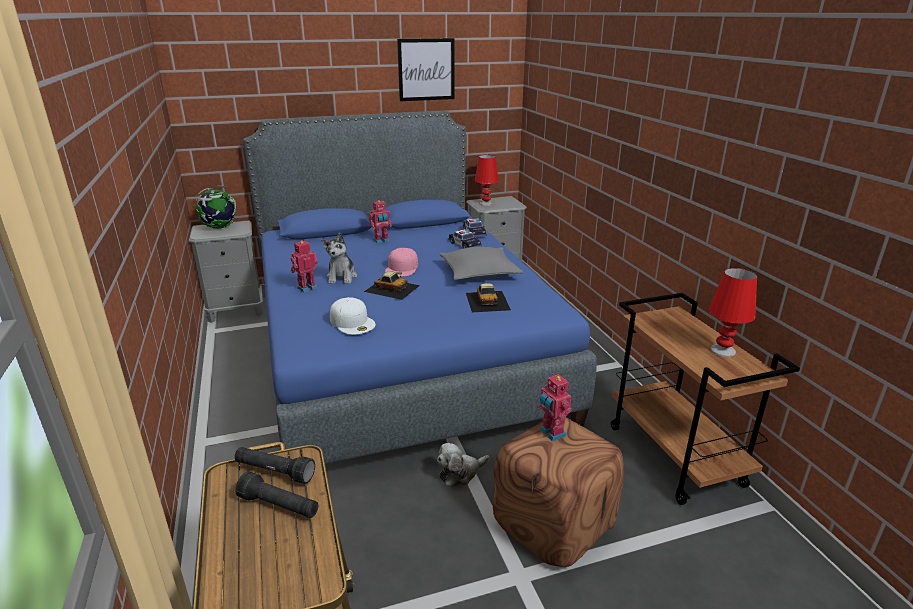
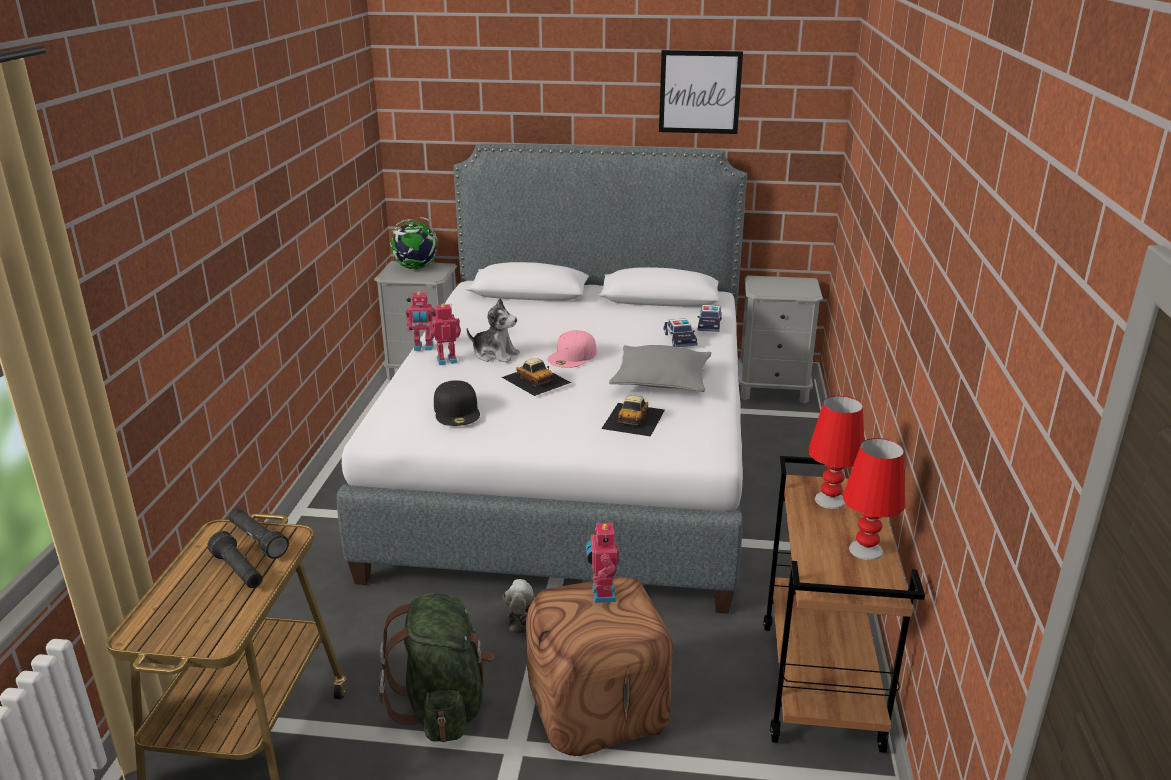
camera: 25 degrees right, 0 degrees up
blue bed [243,111,597,481] -> grey bed [337,144,747,614]
plush toy [321,233,357,284] -> plush toy turned 90 degrees counterclockwise [466,298,520,363]
white cap [330,297,376,335] -> black cap [434,380,480,426]
toy robot [369,200,392,244] -> toy robot moved to [406,291,436,351]
red table lamp [475,155,499,206] -> red table lamp moved to [808,396,864,509]
none -> green backpack [378,593,494,742]

